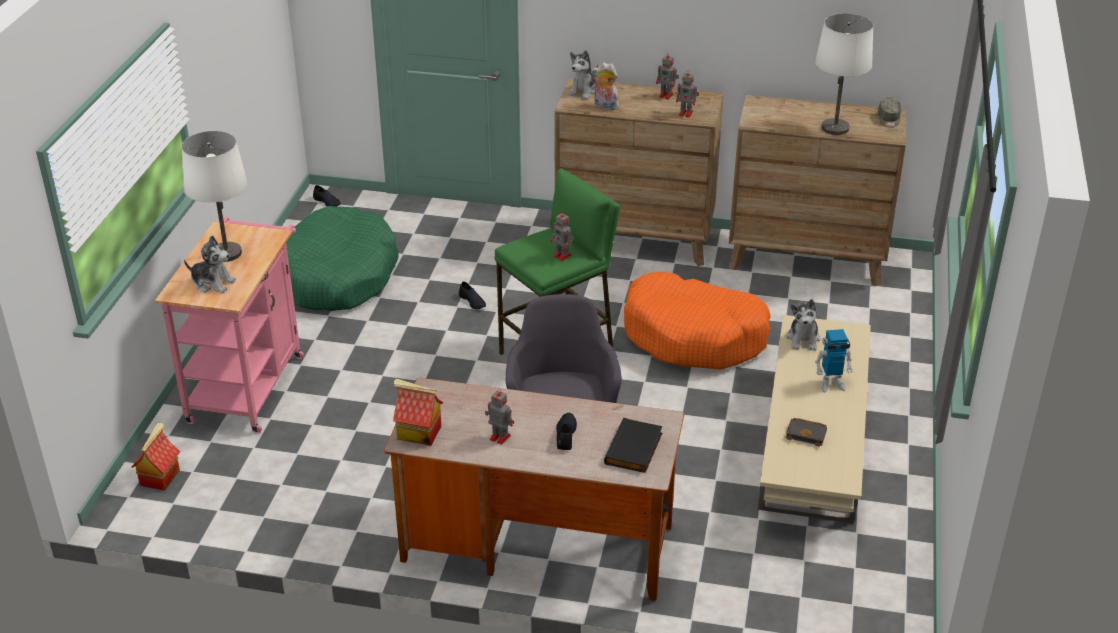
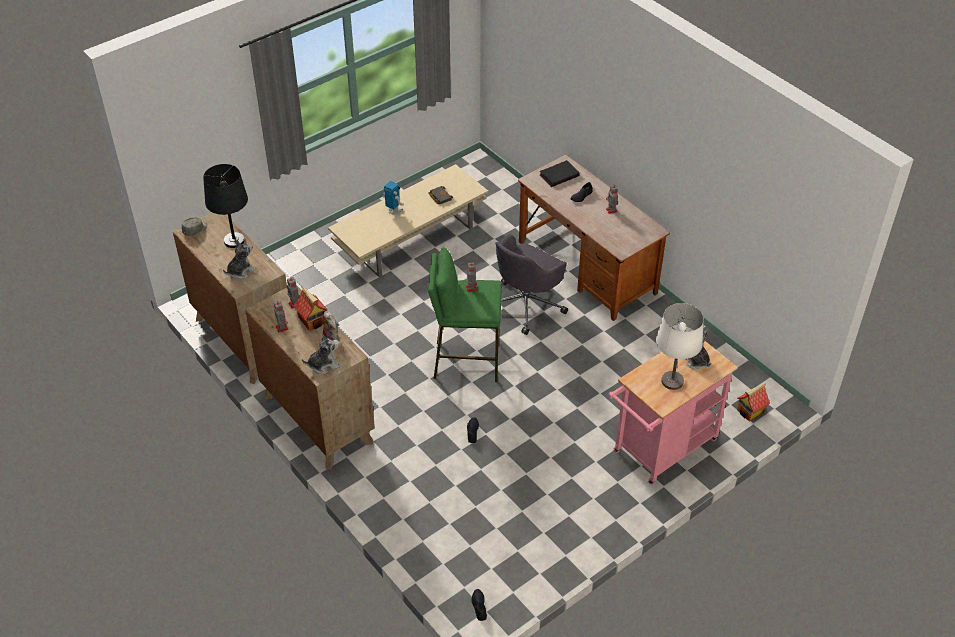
camera: 140 degrees left, 10 degrees up
green dog bed [286,206,399,311] -> none
toy house [393,379,443,446] -> toy house moved to [294,286,327,331]
orange dog bed [624,272,771,370] -> none
plush toy [787,299,820,351] -> plush toy moved to [223,240,257,279]
white table lamp [815,13,873,135] -> black table lamp [203,164,248,248]

